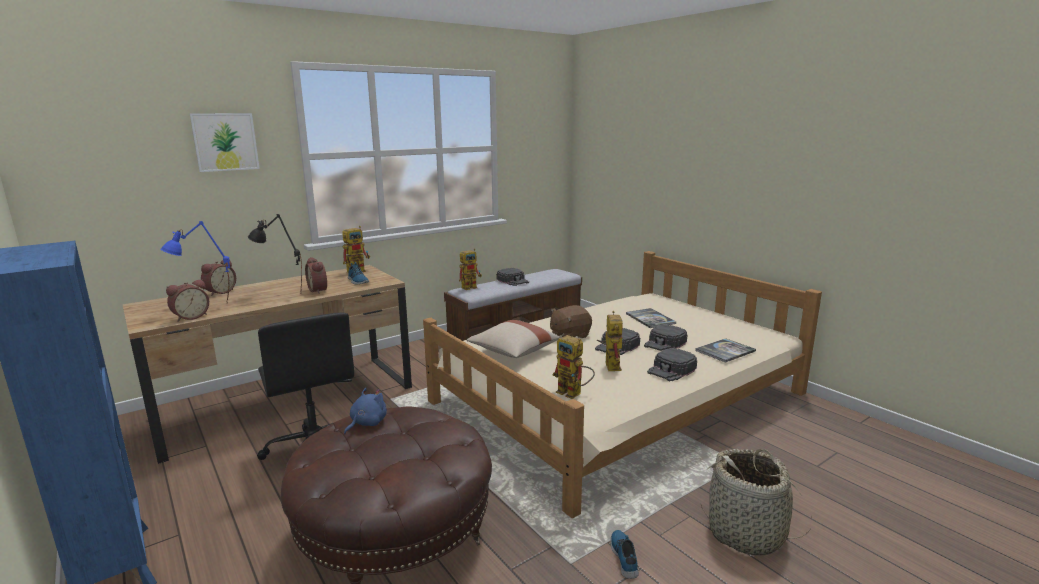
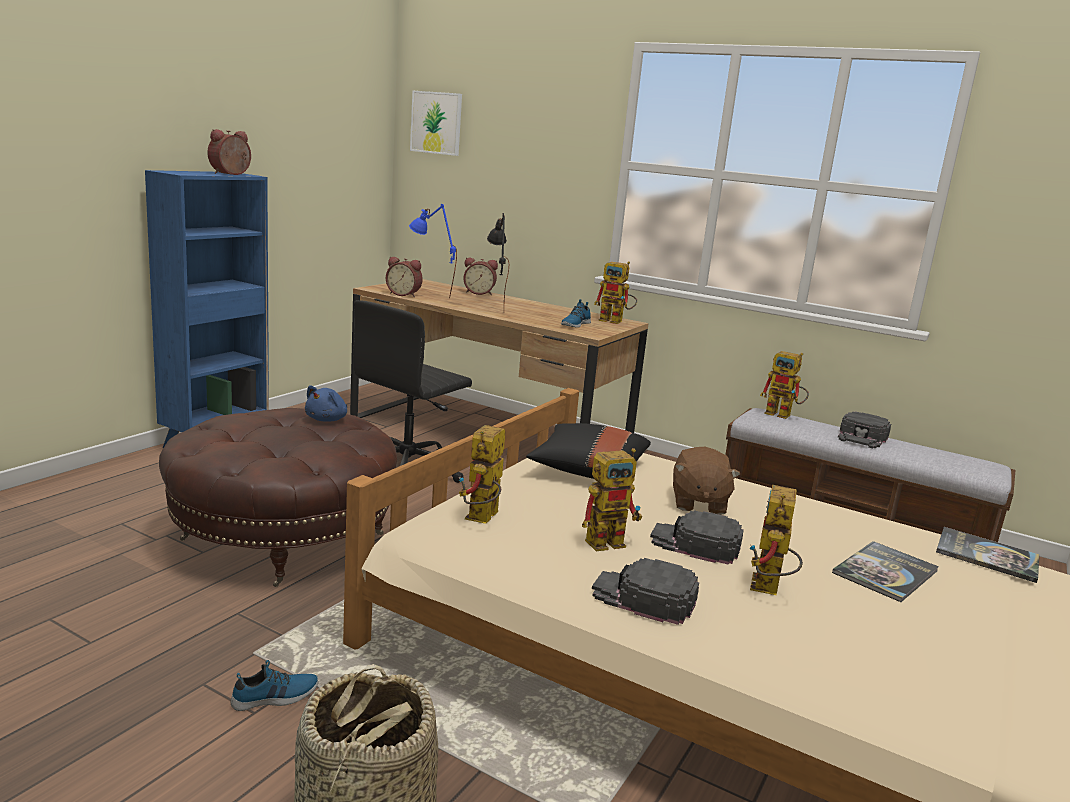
camera: 65 degrees right, 0 degrees up
picture [189,113,260,172] -> picture moved to [410,91,462,156]
alarm clock [305,257,327,294] -> alarm clock moved to [207,129,251,175]
blue plush toy [344,388,387,434] -> blue plush toy turned 105 degrees clockwise [305,385,347,422]
beige pillow [467,320,560,358] -> black pillow [526,423,651,479]
brown plush toy [550,305,592,338] -> brown plush toy turned 120 degrees counterclockwise [673,447,740,515]
black cap [644,324,688,351] -> toy robot [750,485,803,595]
book [695,338,756,363] -> book moved to [936,527,1039,583]

